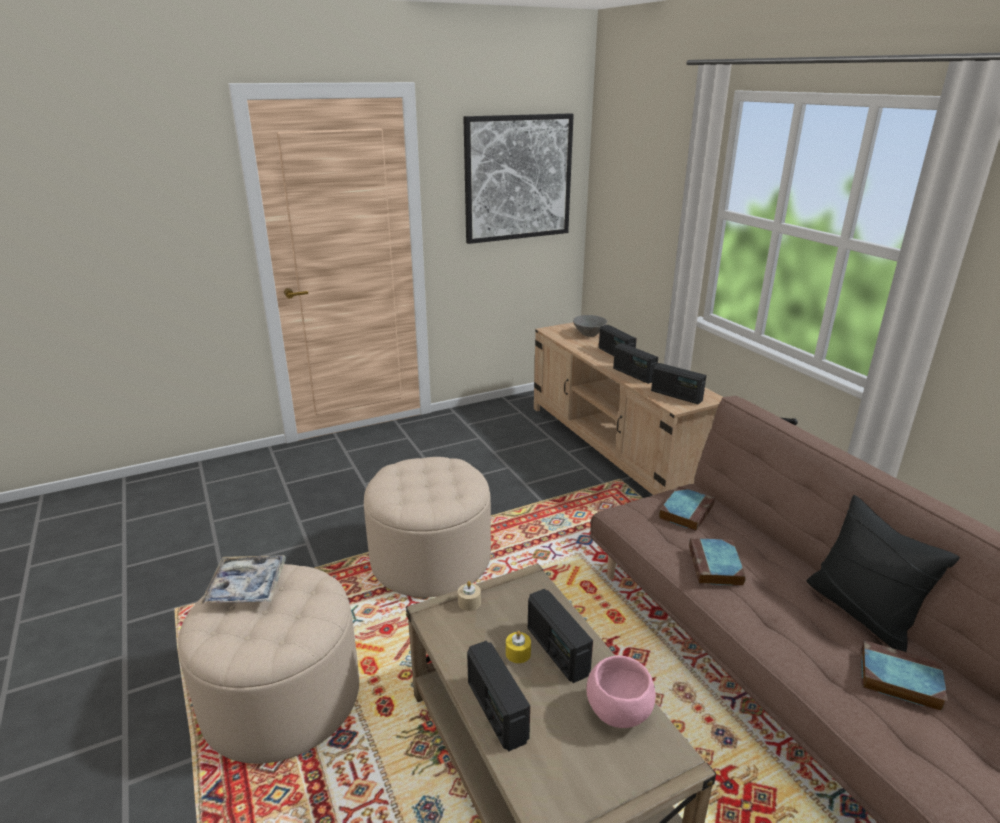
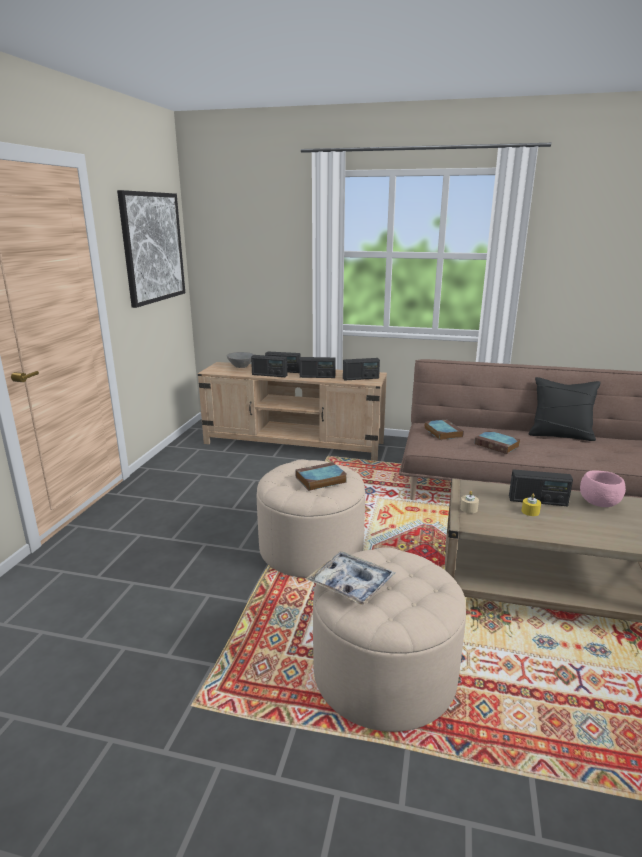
camera: 50 degrees left, 5 degrees down
radio [467,641,530,751] -> radio moved to [251,355,287,377]
book [861,640,948,712] -> book moved to [295,462,347,491]

